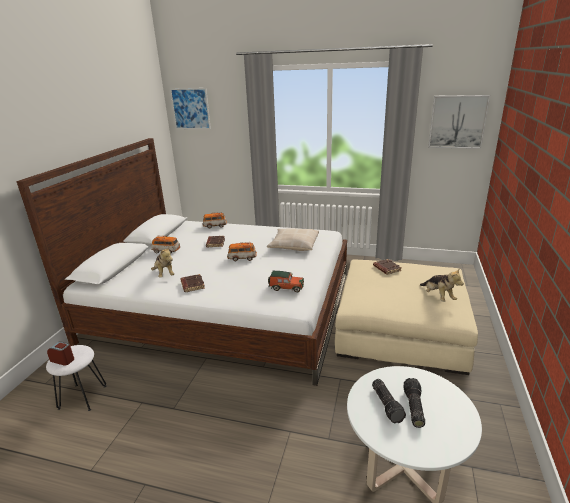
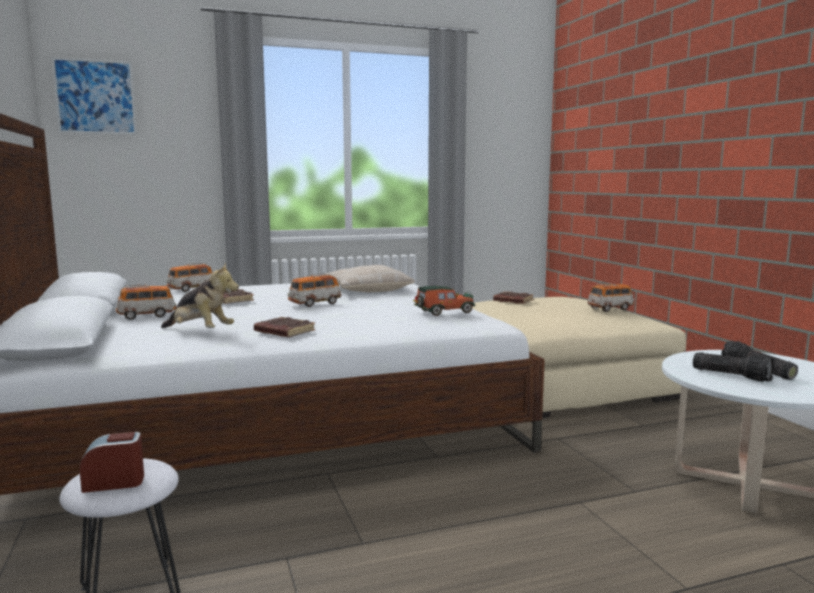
camera: 35 degrees left, 15 degrees down
plush toy [420,268,464,302] -> toy car [587,283,634,312]
picture [428,95,490,149] -> none

